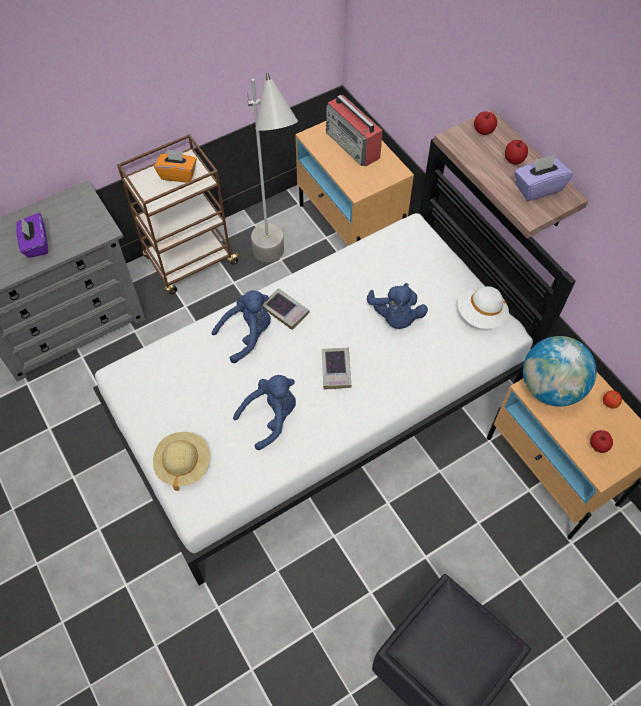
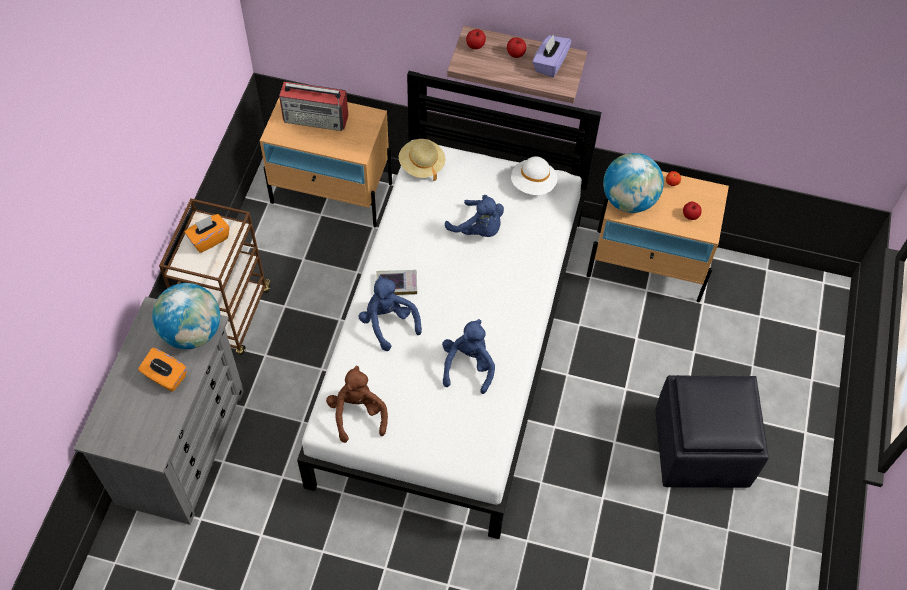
camera: 45 degrees left, 0 degrees up
purple tissue box [16,213,48,258] -> orange tissue box [138,348,187,392]
beige hat [153,432,210,491] -> beige hat moved to [399,139,445,181]
blue plush toy [212,290,271,363] -> blue plush toy turned 45 degrees counterclockwise [358,275,422,351]
grey floor lamp [247,73,298,262] -> none
book [322,348,352,389] -> none
none -> globe [152,283,220,349]
none -> brown plush toy [326,366,388,443]

